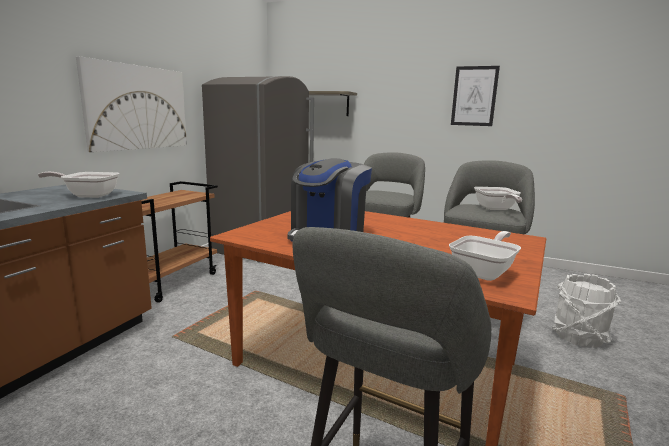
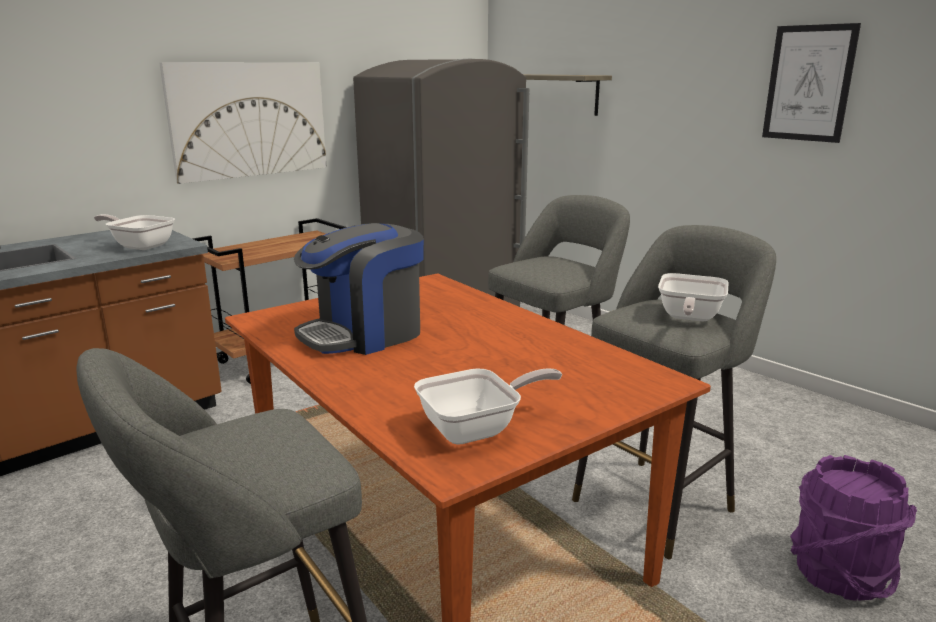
camera: 25 degrees right, 5 degrees up
white bucket [552,274,621,348] -> purple bucket [790,455,917,601]

